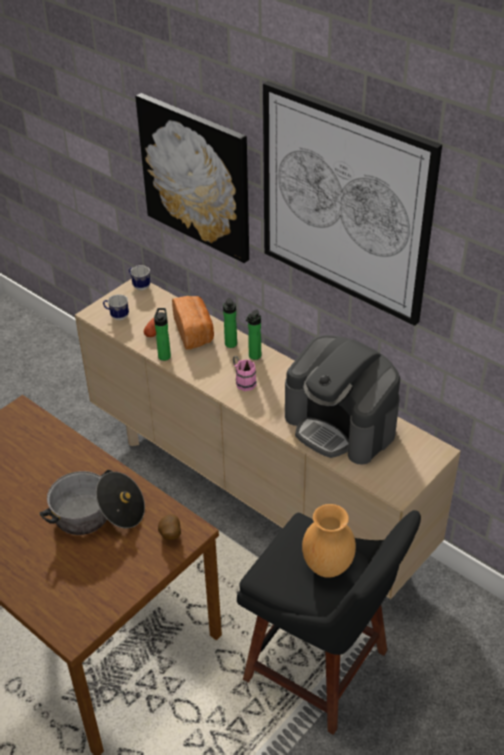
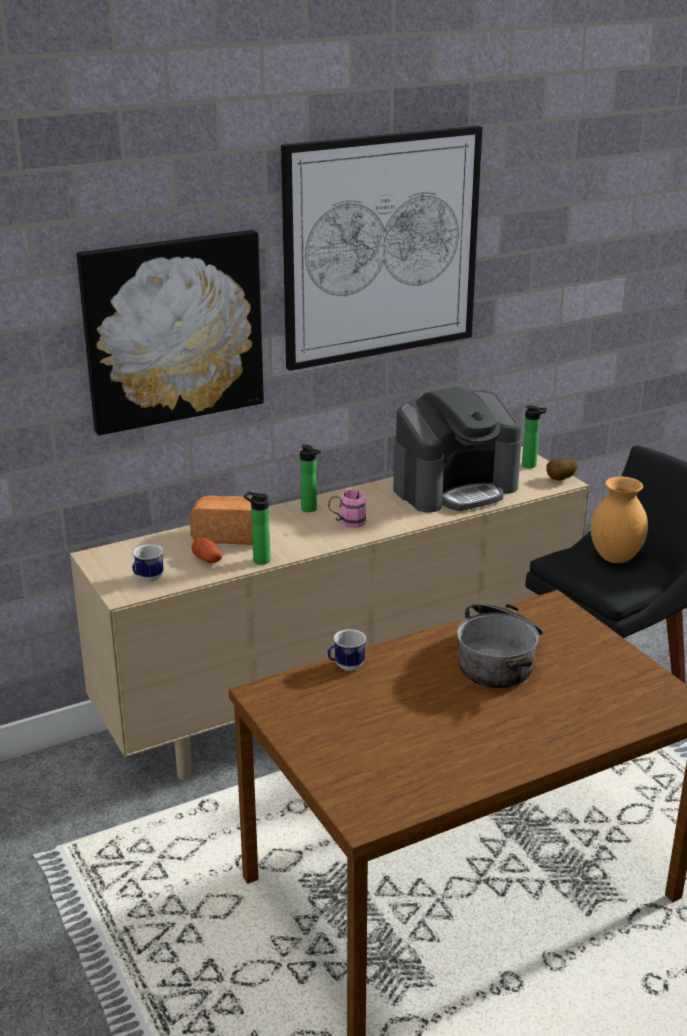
camera: 70 degrees left, 15 degrees down
mug [129,265,151,290] -> mug moved to [328,629,366,671]
potato [158,514,181,540] -> potato moved to [546,458,578,481]
bottle [223,298,237,348] -> bottle moved to [522,405,547,468]

